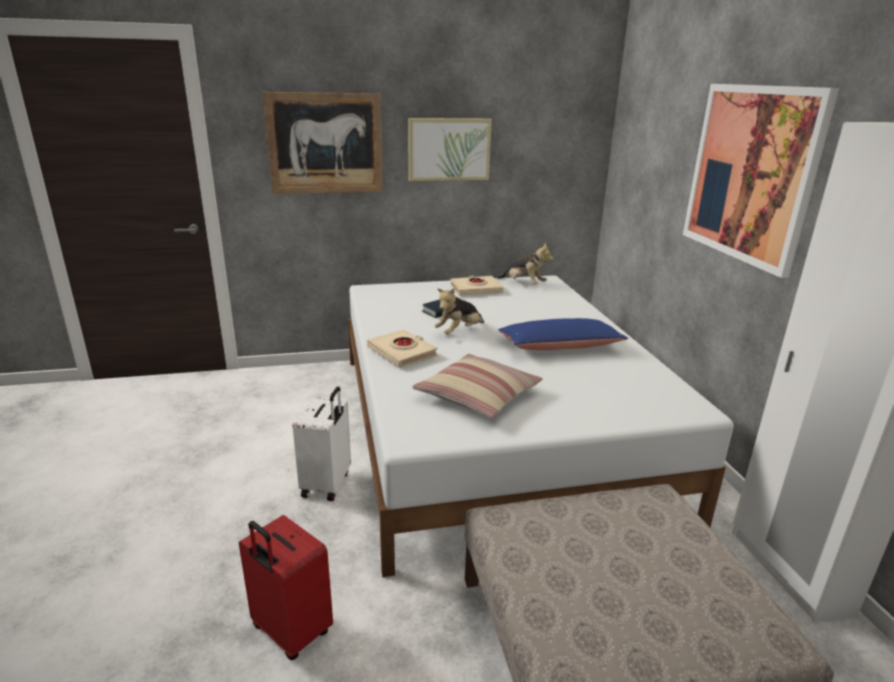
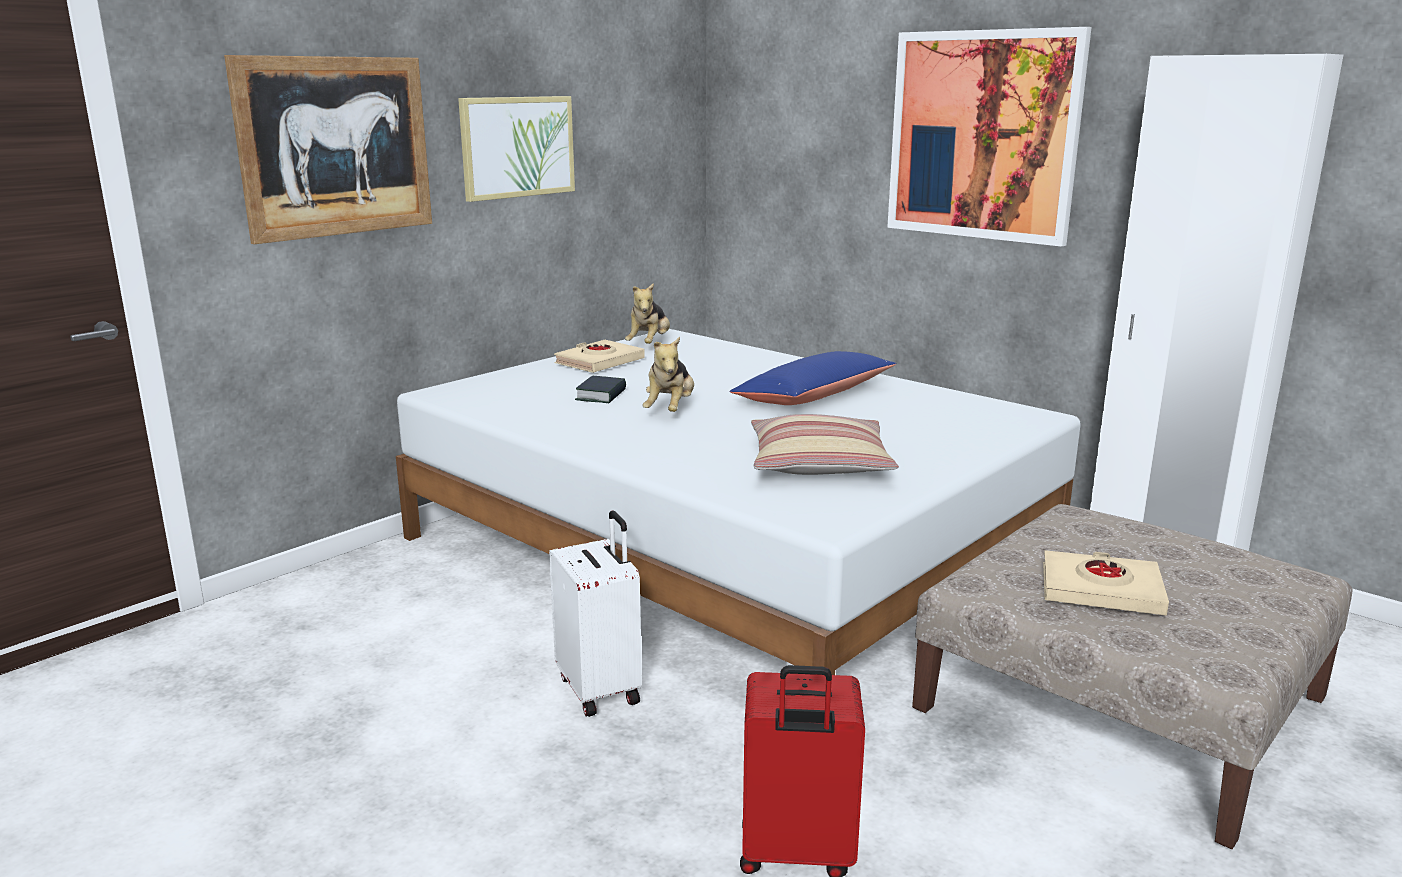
camera: 35 degrees left, 5 degrees down
beige book [367,330,438,368] -> beige book moved to [1043,550,1169,616]
plush toy [497,243,554,284] -> plush toy turned 105 degrees clockwise [625,283,670,344]

